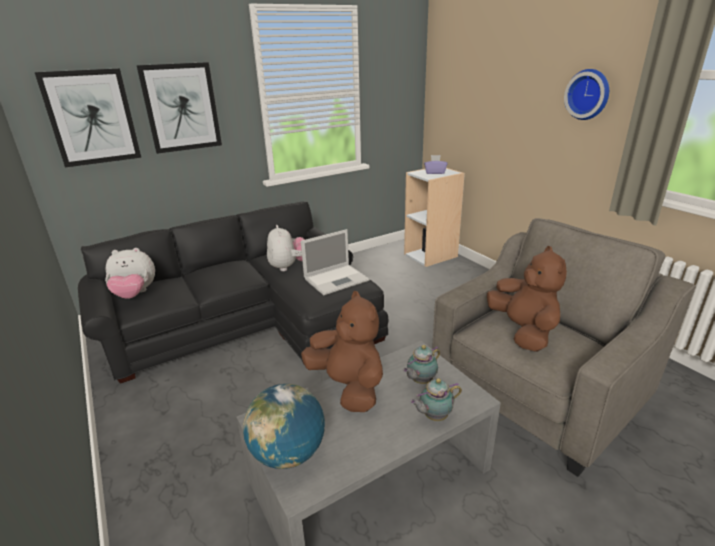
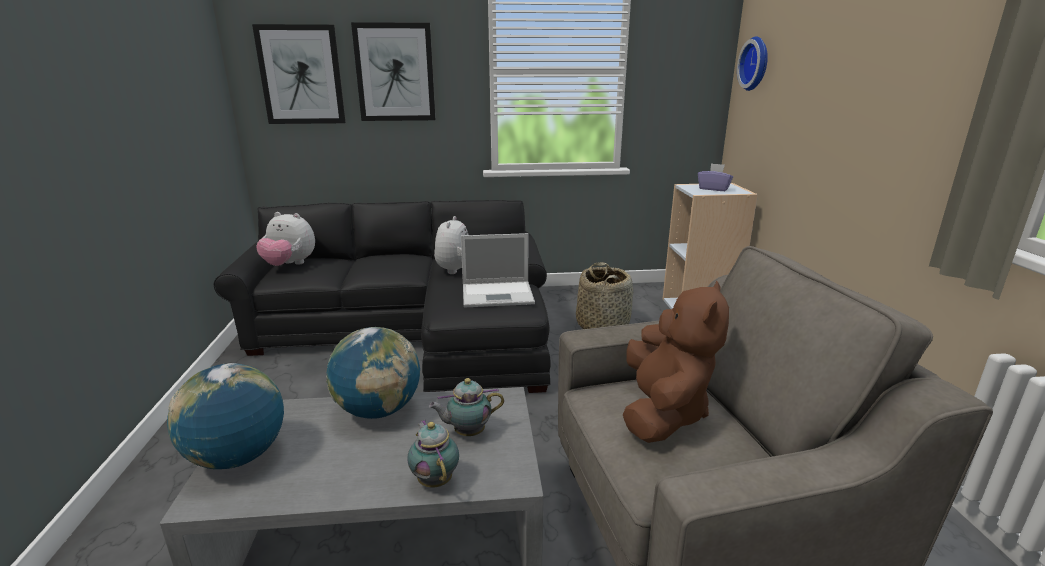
camera: 25 degrees right, 5 degrees down
brown plush toy [301,291,383,412] -> globe [326,327,420,419]
teapot [410,378,462,421] -> teapot turned 60 degrees clockwise [407,420,459,488]
wall clock [564,69,609,120] -> wall clock moved to [737,36,768,91]
none -> basket [576,262,633,329]

